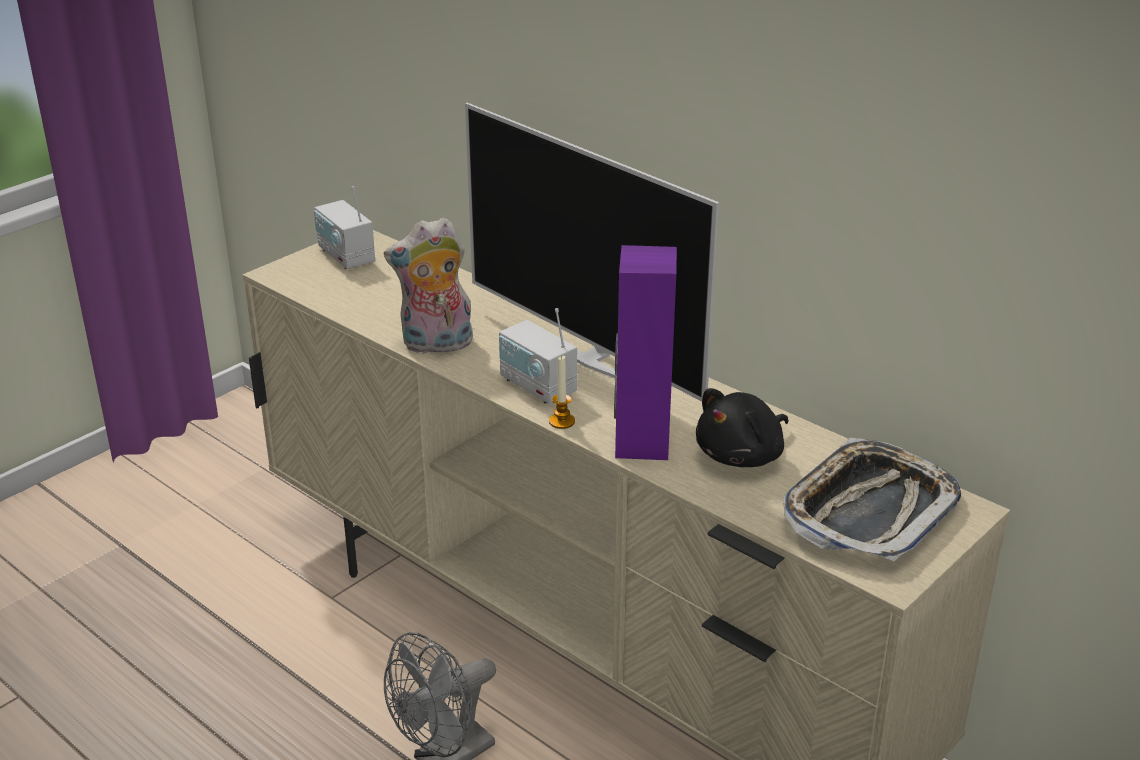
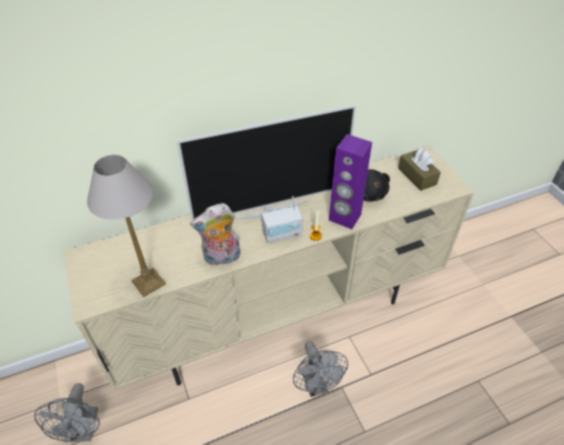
camera: 65 degrees left, 15 degrees up
radio [314,186,375,269] -> none
plush toy [384,217,473,355] -> plush toy turned 60 degrees clockwise [190,203,241,266]
tray [783,438,961,562] -> brown tissue box [398,148,441,191]
none -> grey fan [34,383,100,442]
none -> table lamp [87,155,166,297]

